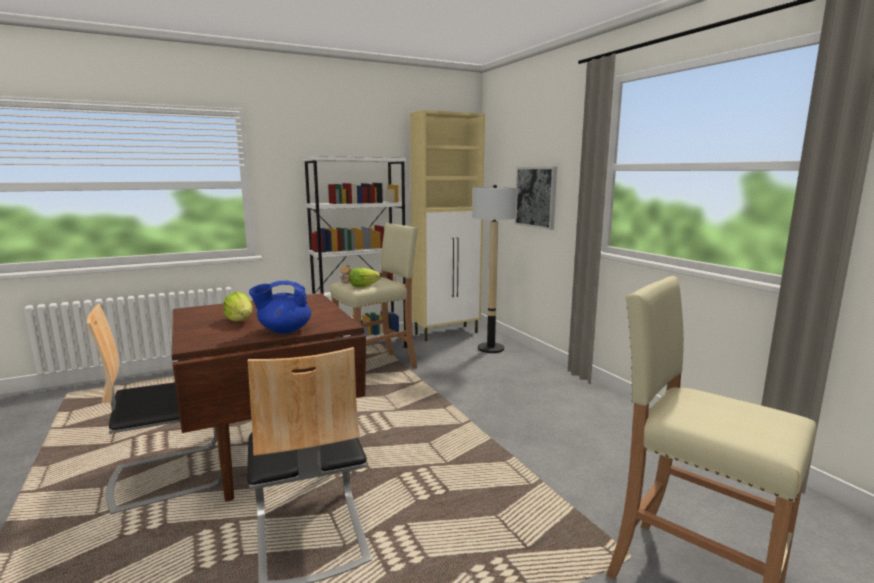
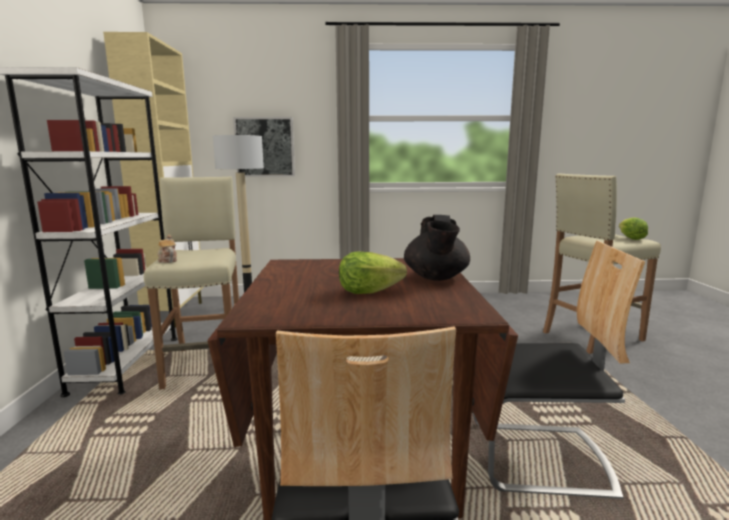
camera: 65 degrees left, 0 degrees up
blue teapot [249,281,311,334] -> black teapot [404,215,470,281]
lettuce [349,268,381,287] -> lettuce moved to [619,217,648,240]

